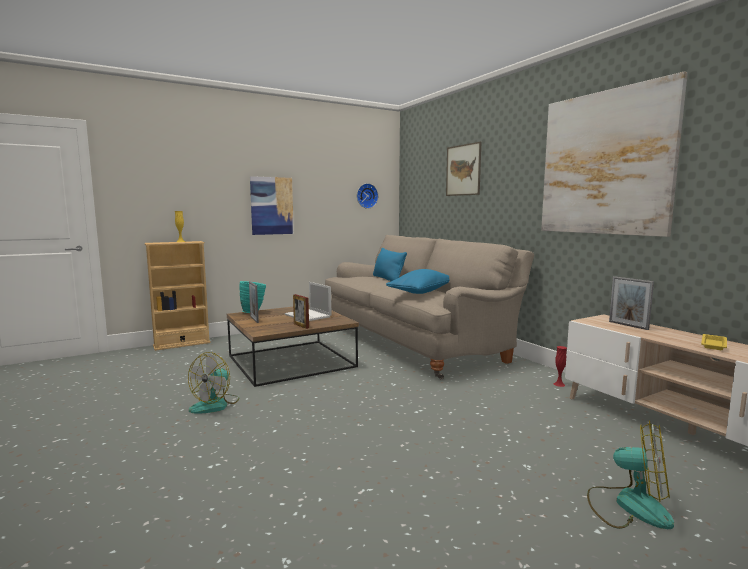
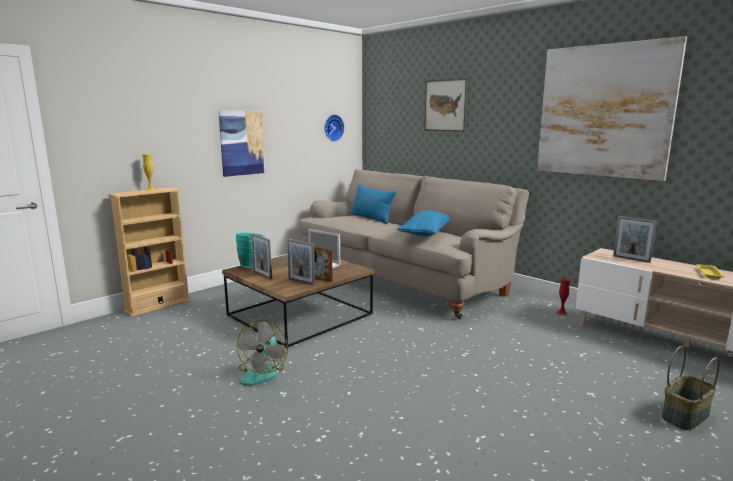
camera: 15 degrees left, 5 degrees up
fan [587,420,674,529] -> basket [662,346,720,430]
none -> picture frame [287,239,315,285]

